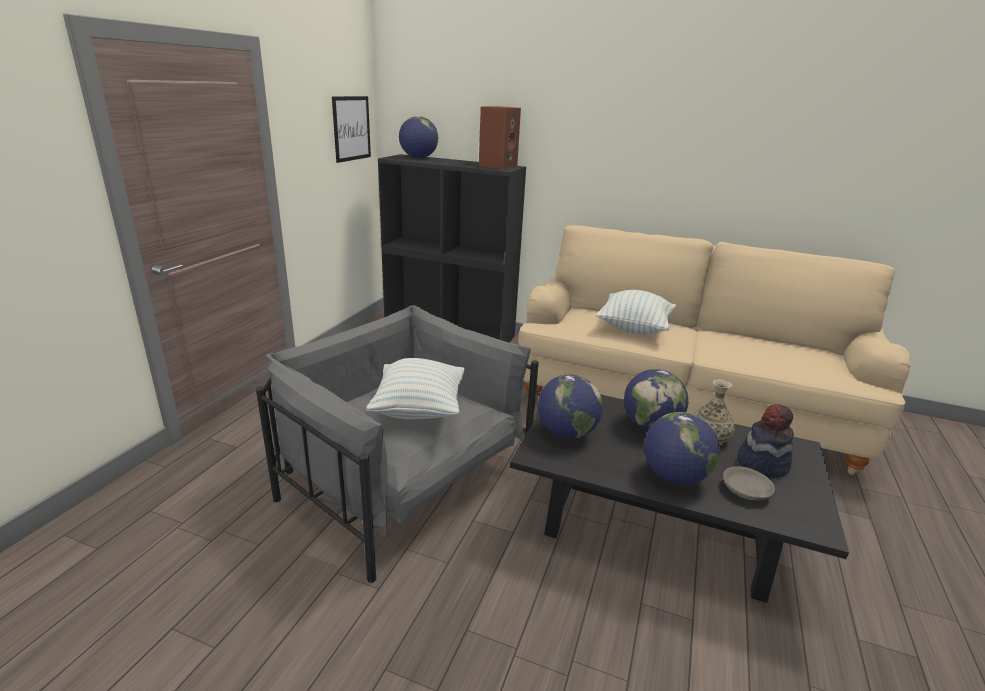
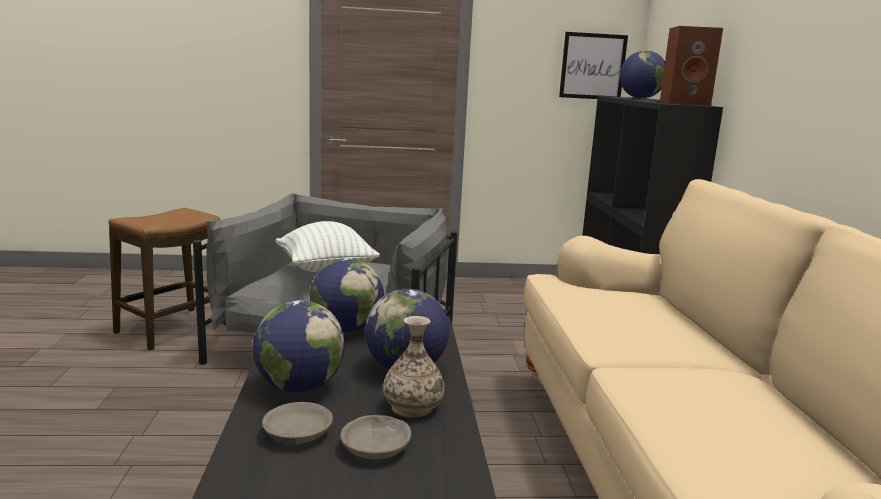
camera: 65 degrees right, 10 degrees down
pillow [595,290,676,335] -> none
hat [737,404,794,478] -> grey bowl [340,415,411,459]
none -> stool [109,208,226,351]

